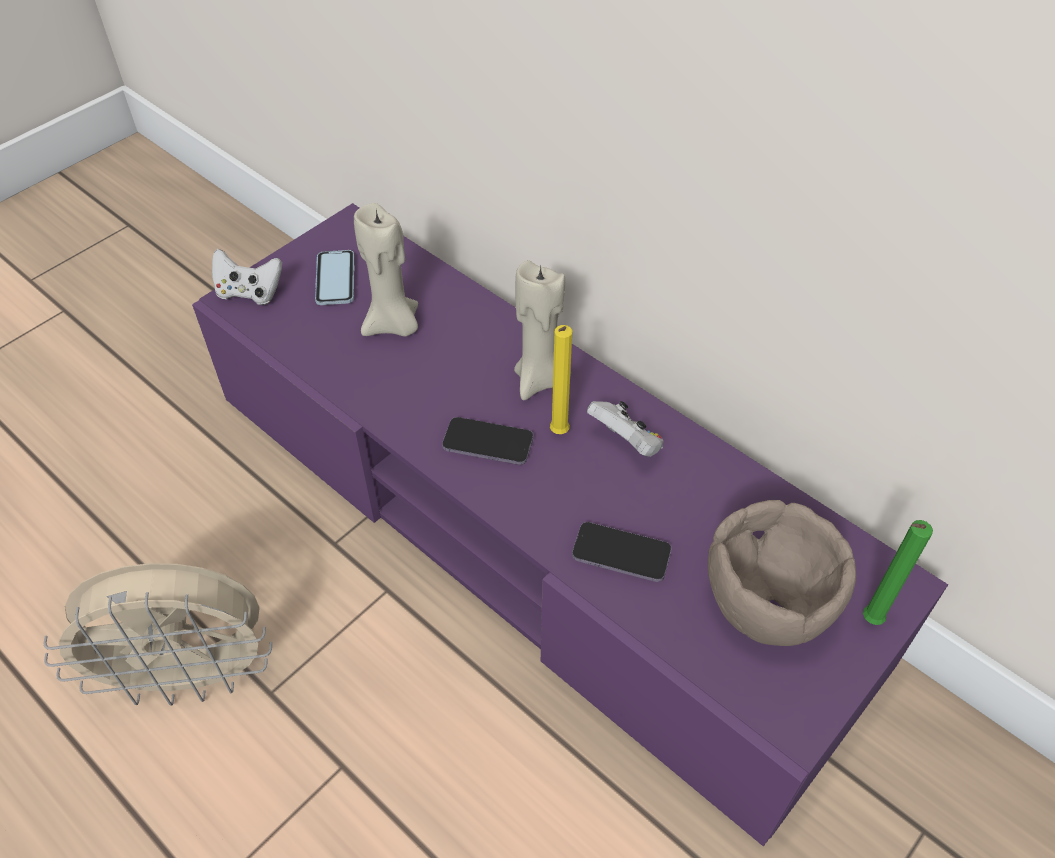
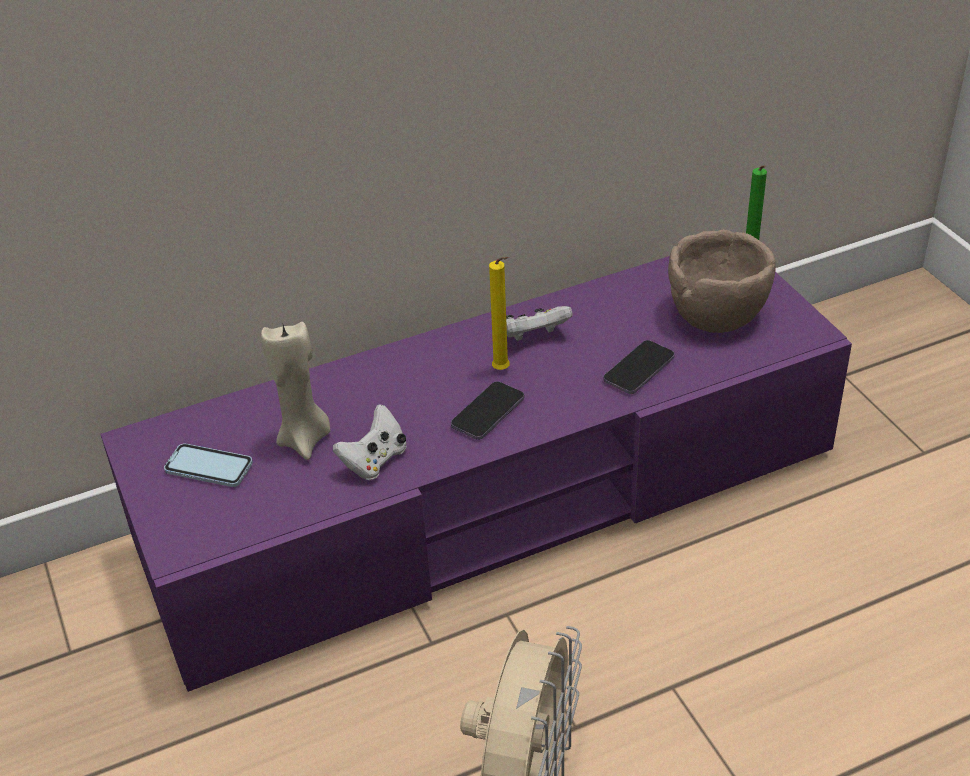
camera: 65 degrees left, 10 degrees down
white game controller [212,249,282,305] -> white game controller moved to [333,404,406,480]
beige candle [514,260,571,400] -> none

